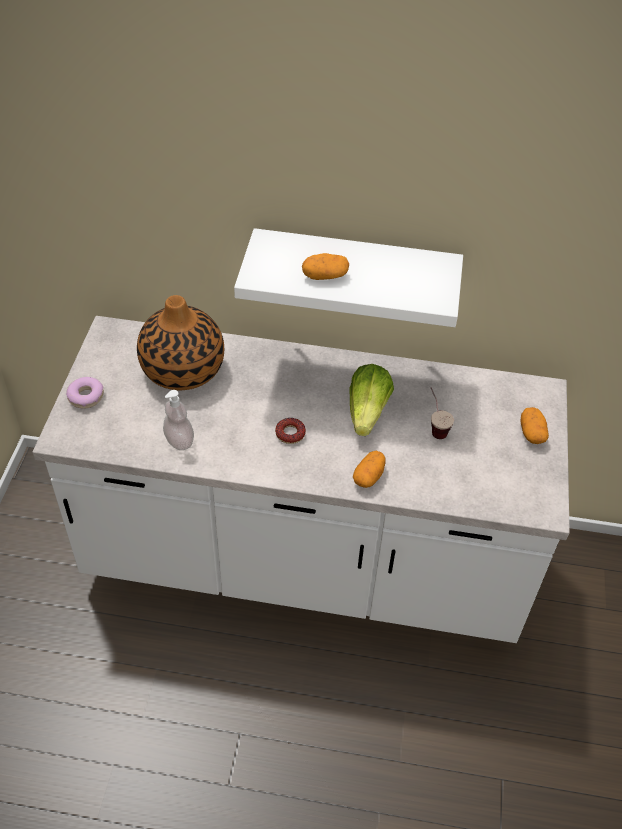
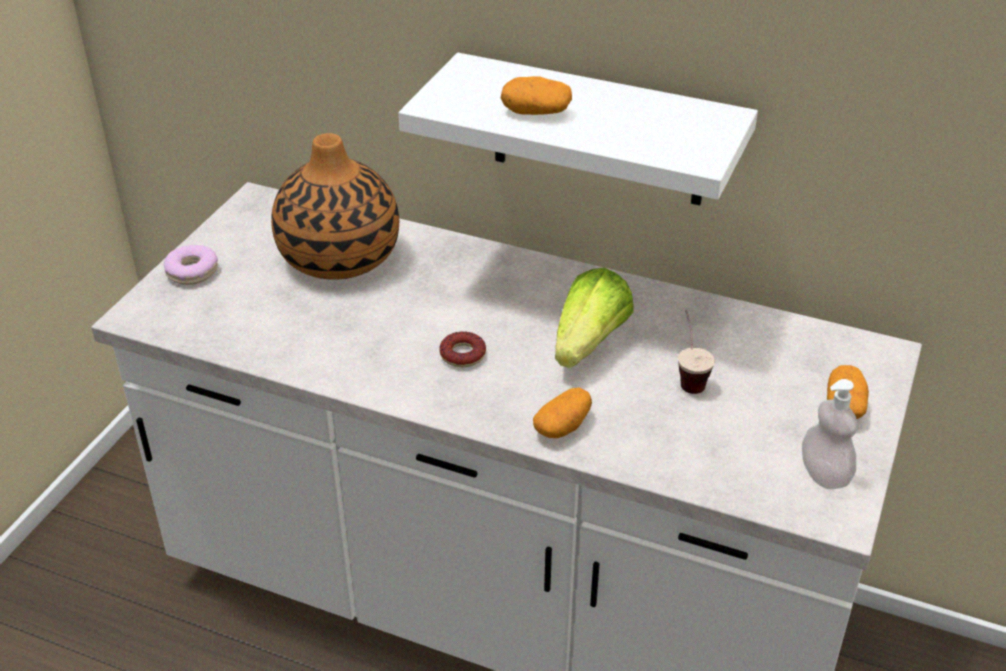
camera: 15 degrees right, 10 degrees down
soap dispenser [163,390,194,450] -> soap dispenser moved to [802,379,857,489]

